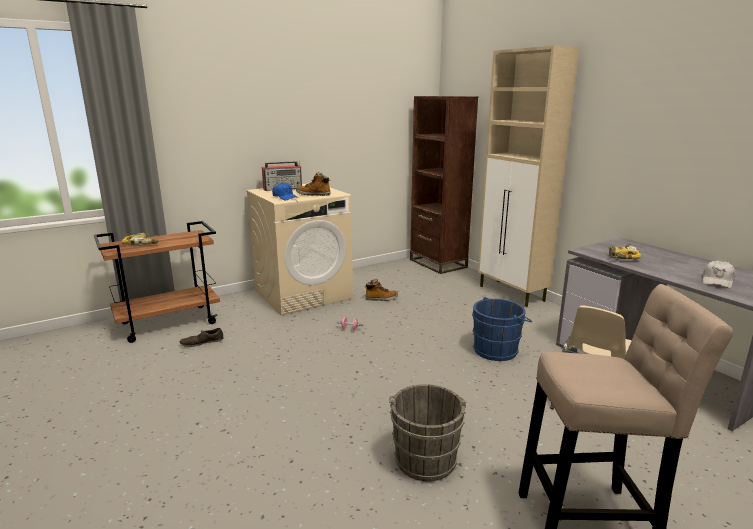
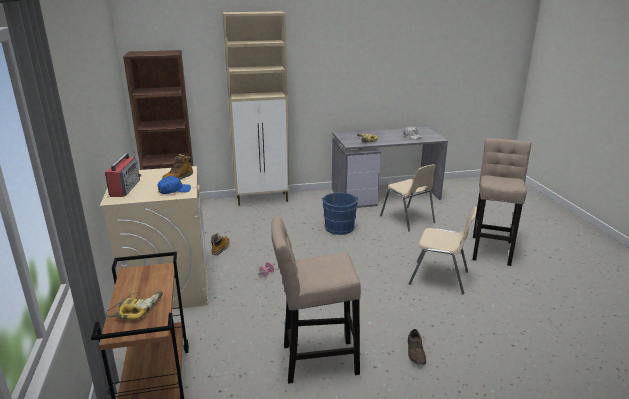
camera: 70 degrees left, 5 degrees up
brown shoe [180,328,224,347] -> brown shoe moved to [408,329,426,365]
grey bucket [389,384,466,481] -> beige chair [409,206,477,294]
none -> beige stool [271,216,361,384]

